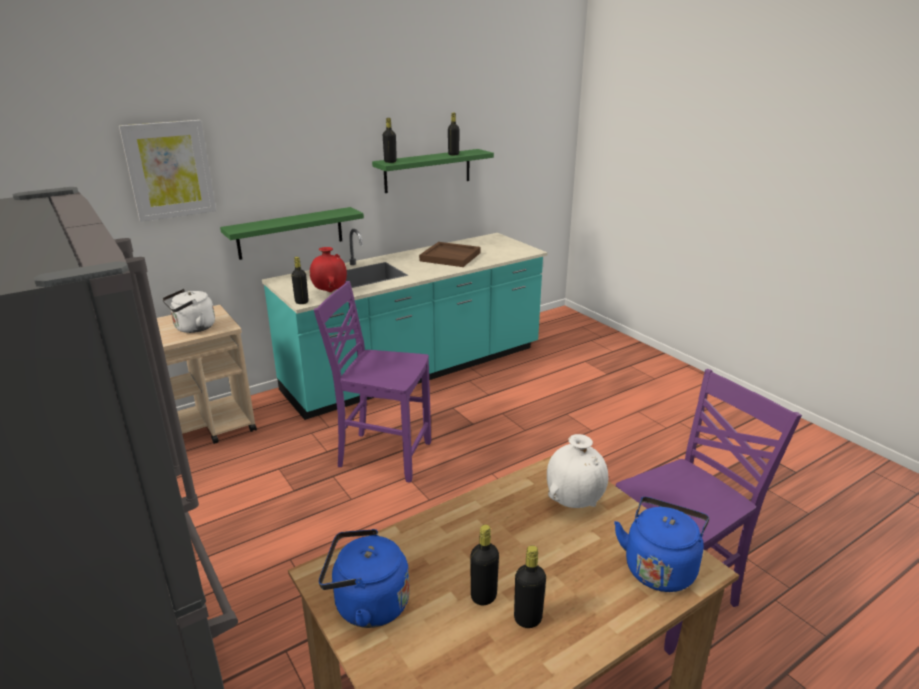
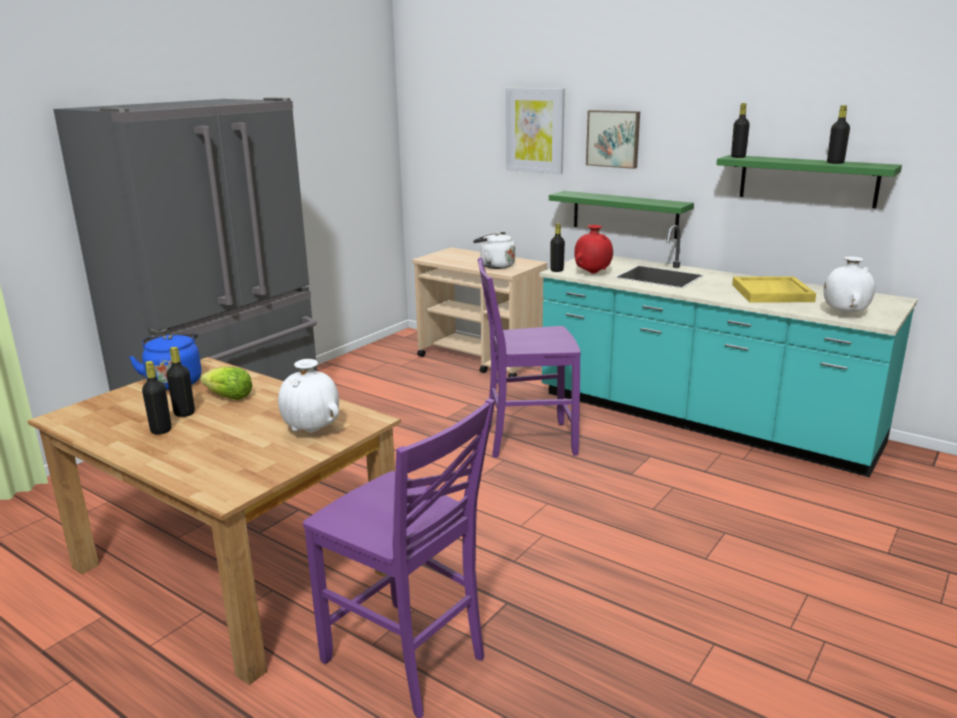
camera: 70 degrees right, 5 degrees down
purple chair [314,281,431,482] -> purple chair turned 90 degrees counterclockwise [478,258,581,458]
brown tray [419,242,480,267] -> yellow tray [732,276,816,303]
blue kettle [614,497,709,592] -> none
none -> lettuce [200,367,252,400]
none -> picture [586,110,640,169]
none -> white vase [824,257,875,315]

